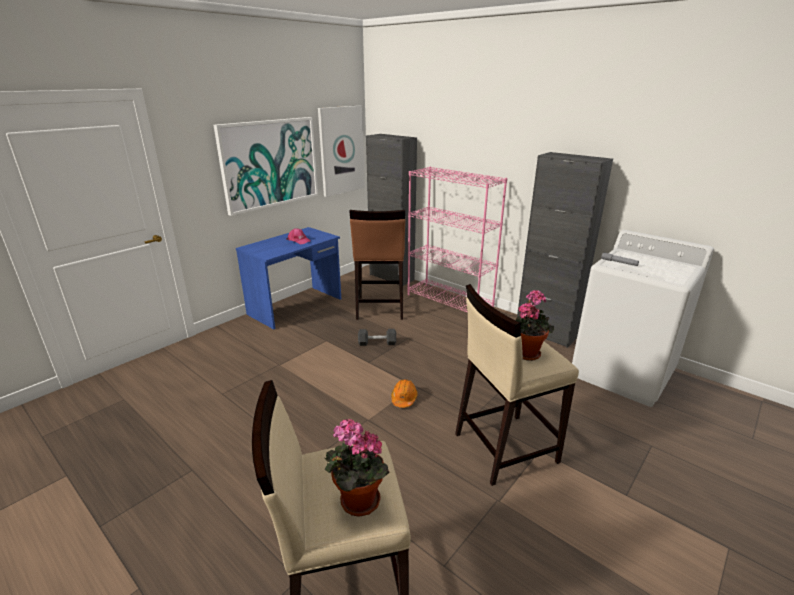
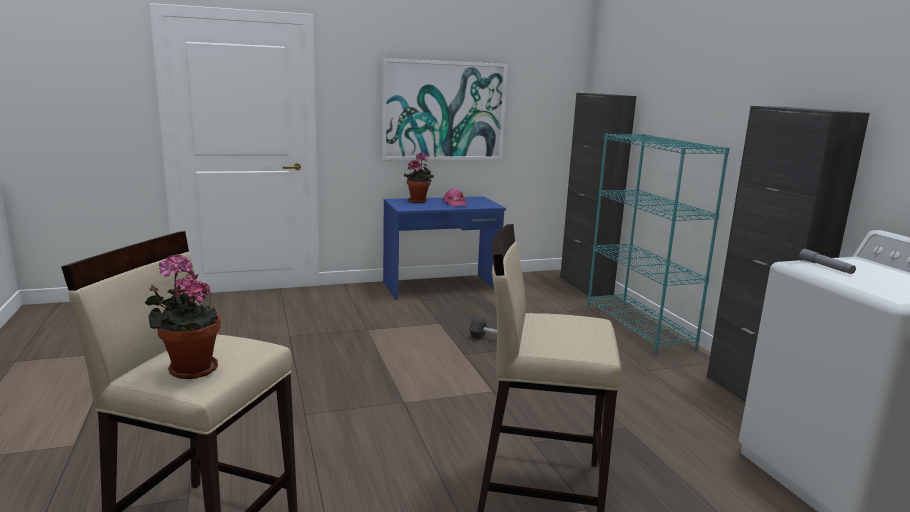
camera: 30 degrees right, 10 degrees down
picture [318,105,365,197] -> none
brown stool [349,210,405,320] -> none
orange hard hat [391,379,418,408] -> none
pink bookcase [408,167,507,312] -> turquoise bookcase [587,133,730,354]
potted plant [516,290,554,361] -> potted plant moved to [404,152,434,203]

